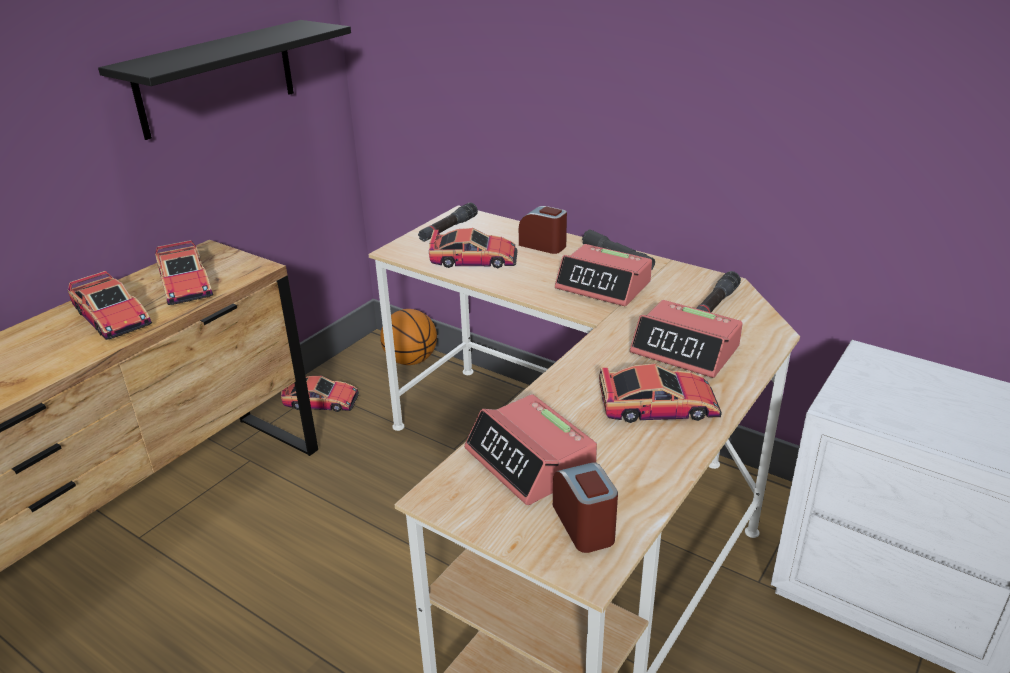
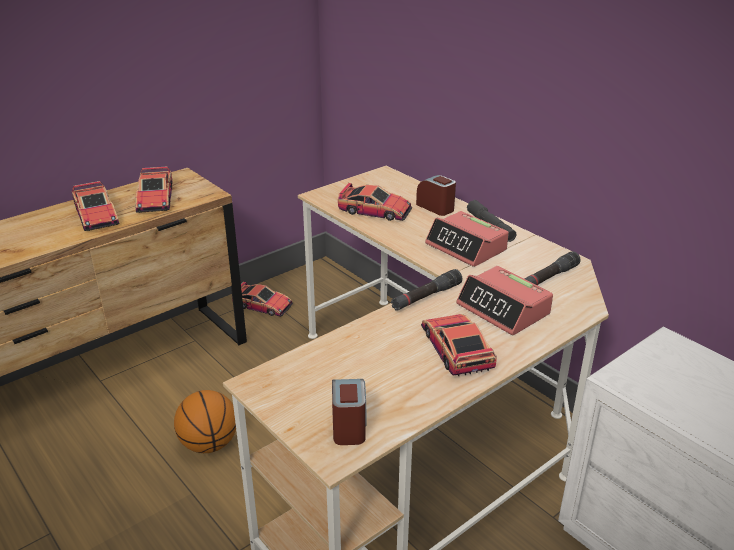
camera: 15 degrees right, 0 degrees up
black shelf [98,20,351,140] -> none
basketball [380,309,437,365] -> basketball moved to [174,390,236,453]
black flashlight [418,202,478,242] -> black flashlight moved to [391,269,462,310]
alarm clock [464,394,597,505] -> none
toy car [599,363,722,423] -> toy car turned 120 degrees counterclockwise [421,314,497,376]

